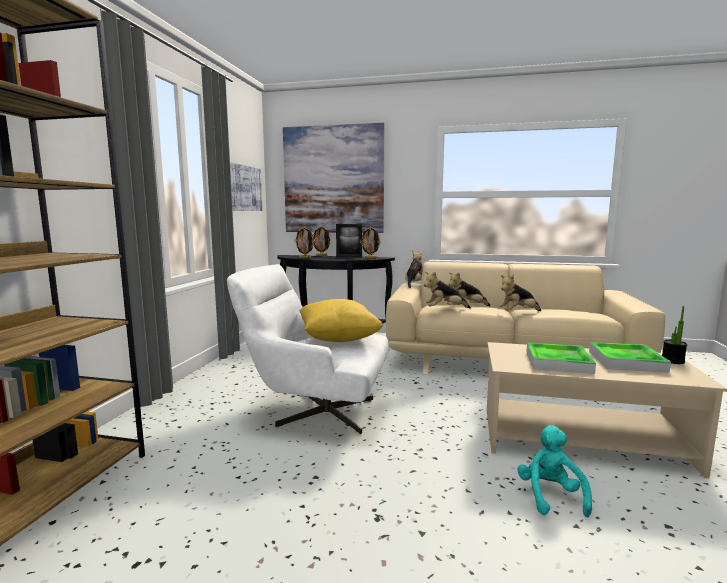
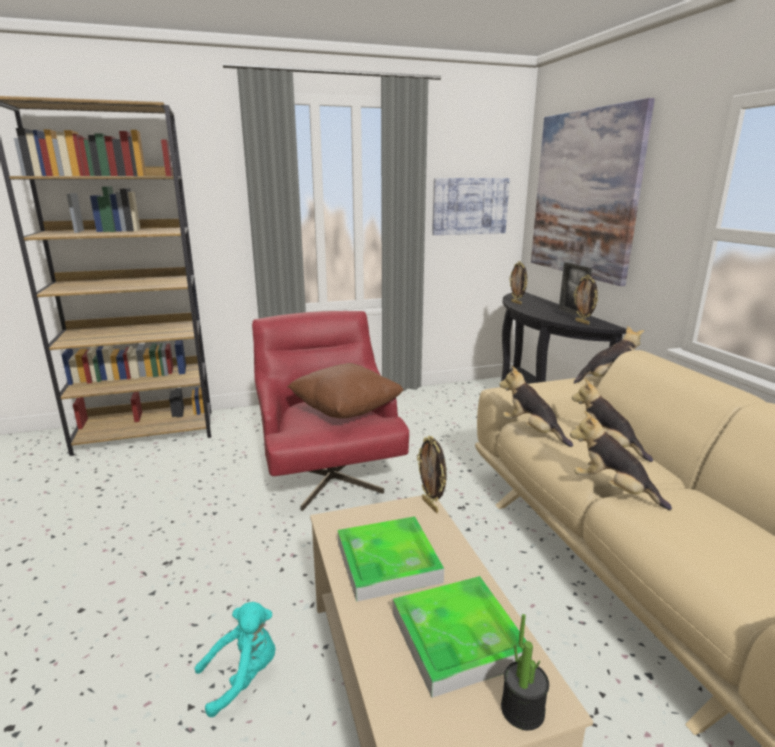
camera: 60 degrees right, 10 degrees up
white armchair [227,264,389,434] -> red armchair [252,311,409,511]
yellow pillow [300,299,383,342] -> brown pillow [288,363,403,418]
picture frame [313,226,331,256] -> picture frame moved to [417,436,446,513]

